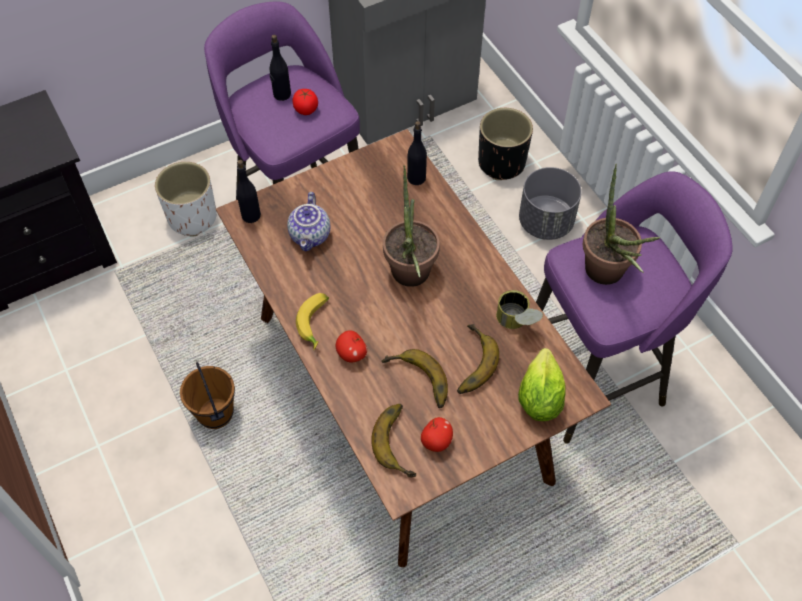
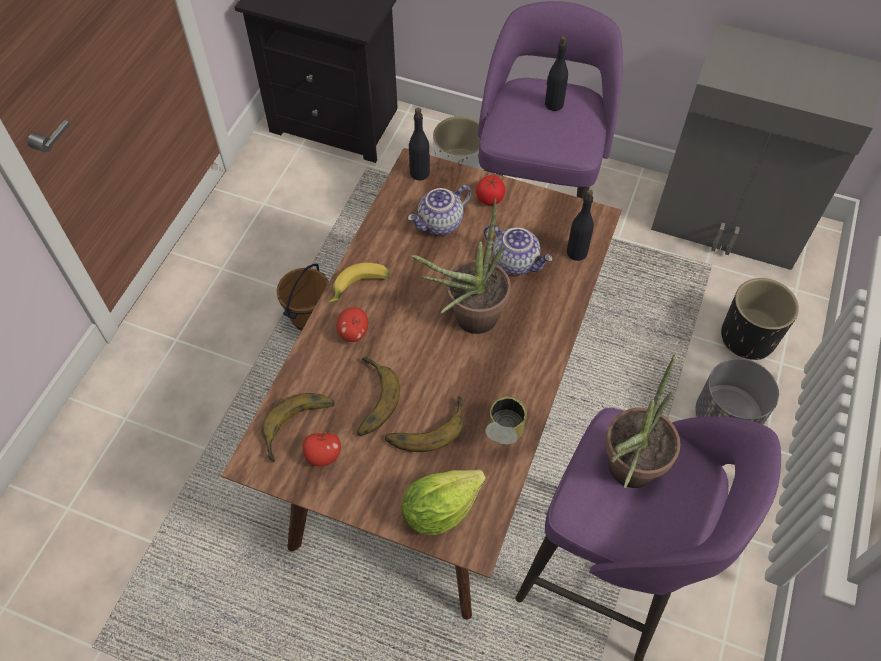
camera: 50 degrees right, 0 degrees up
tomato [292,89,318,115] -> tomato moved to [476,175,505,205]
none -> teapot [483,225,553,275]

